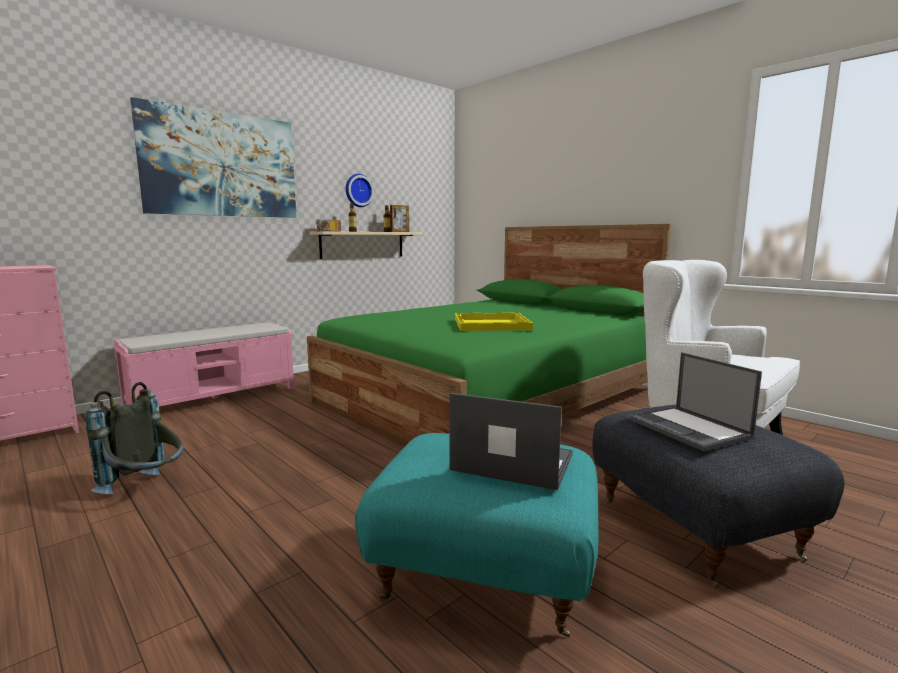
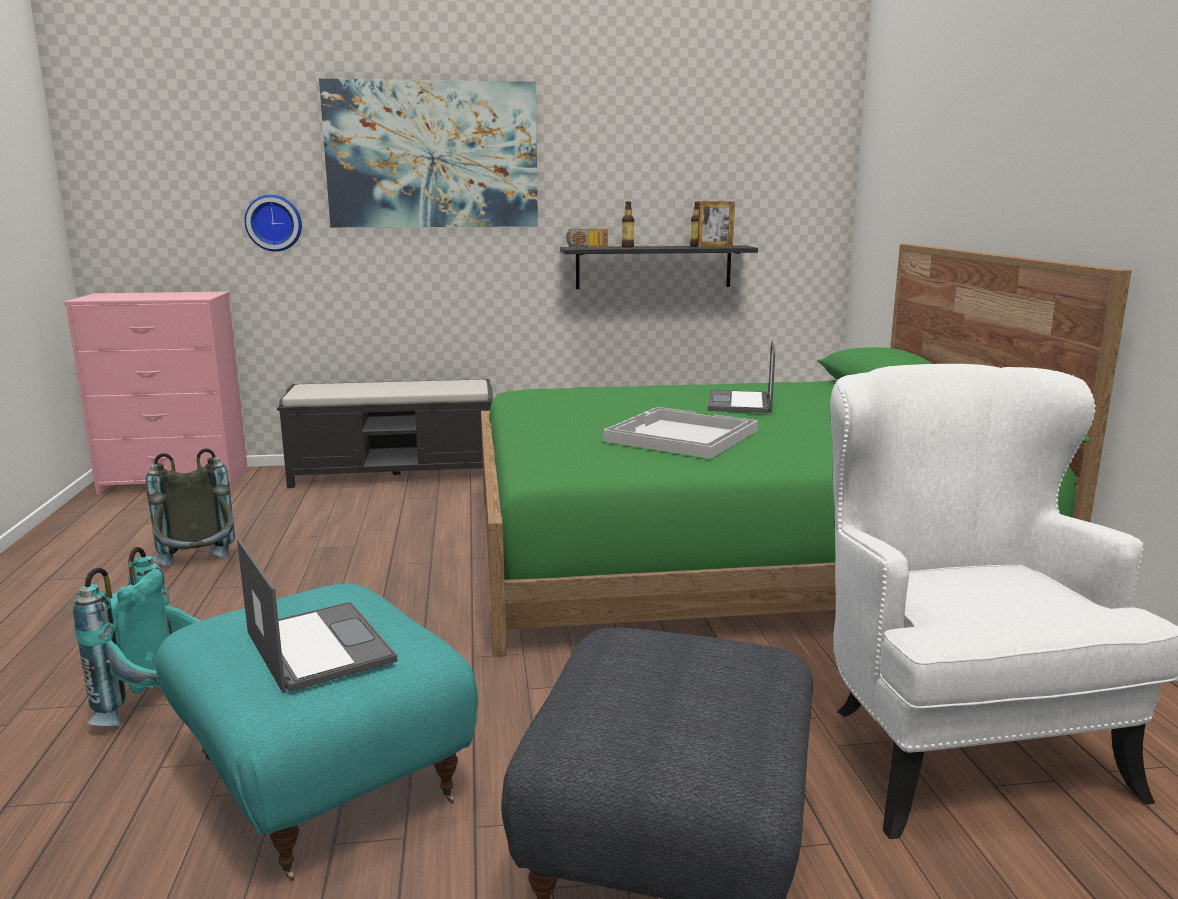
camera: 35 degrees right, 5 degrees up
pink bench [113,322,294,406] -> black bench [277,379,493,488]
beige shelf [309,231,423,259] -> black shelf [560,245,758,289]
wall clock [346,174,374,207] -> wall clock moved to [245,195,302,252]
yellow tray [455,312,533,331] -> white tray [603,407,758,459]
laptop [630,352,762,451] -> laptop moved to [708,340,775,413]
none -> turquoise backpack [73,547,200,726]

